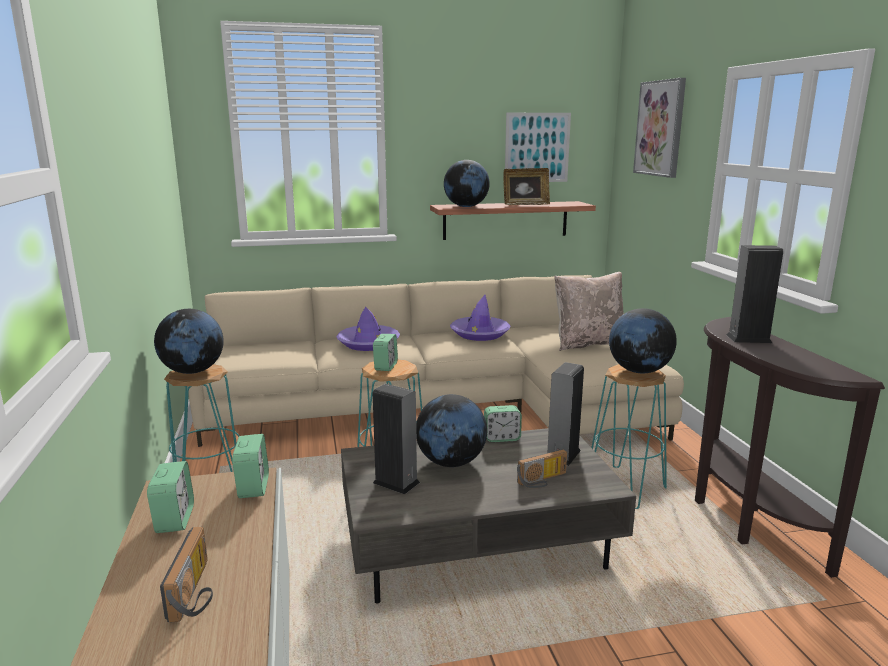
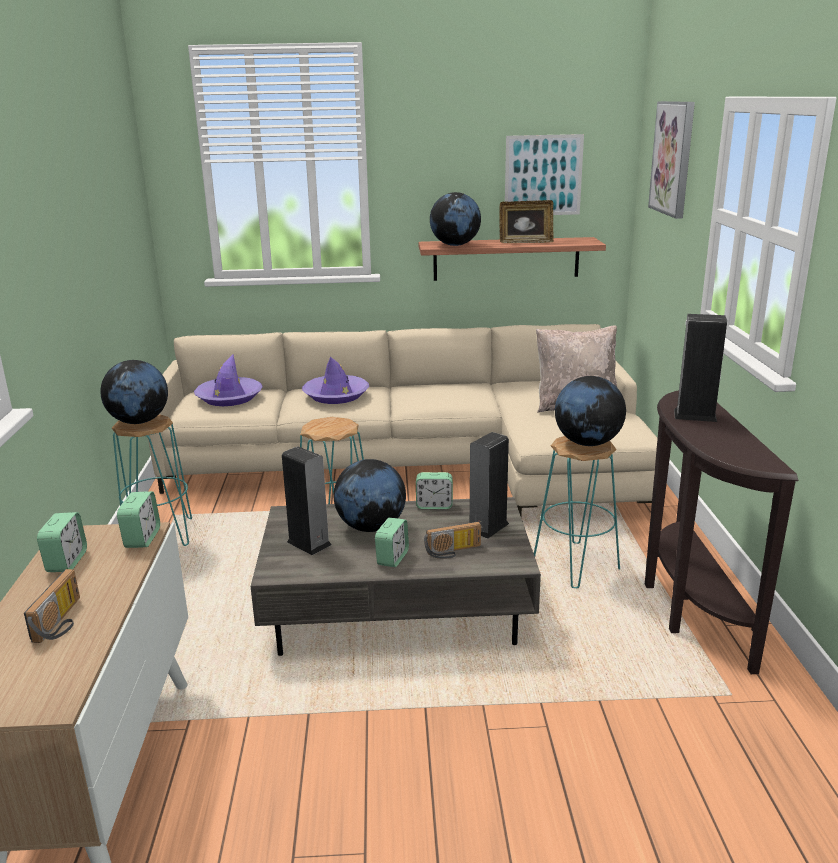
camera: 10 degrees right, 5 degrees up
alarm clock [373,334,398,371] -> alarm clock moved to [375,518,409,567]
purple hat [450,295,511,341] -> purple hat moved to [194,354,263,406]

